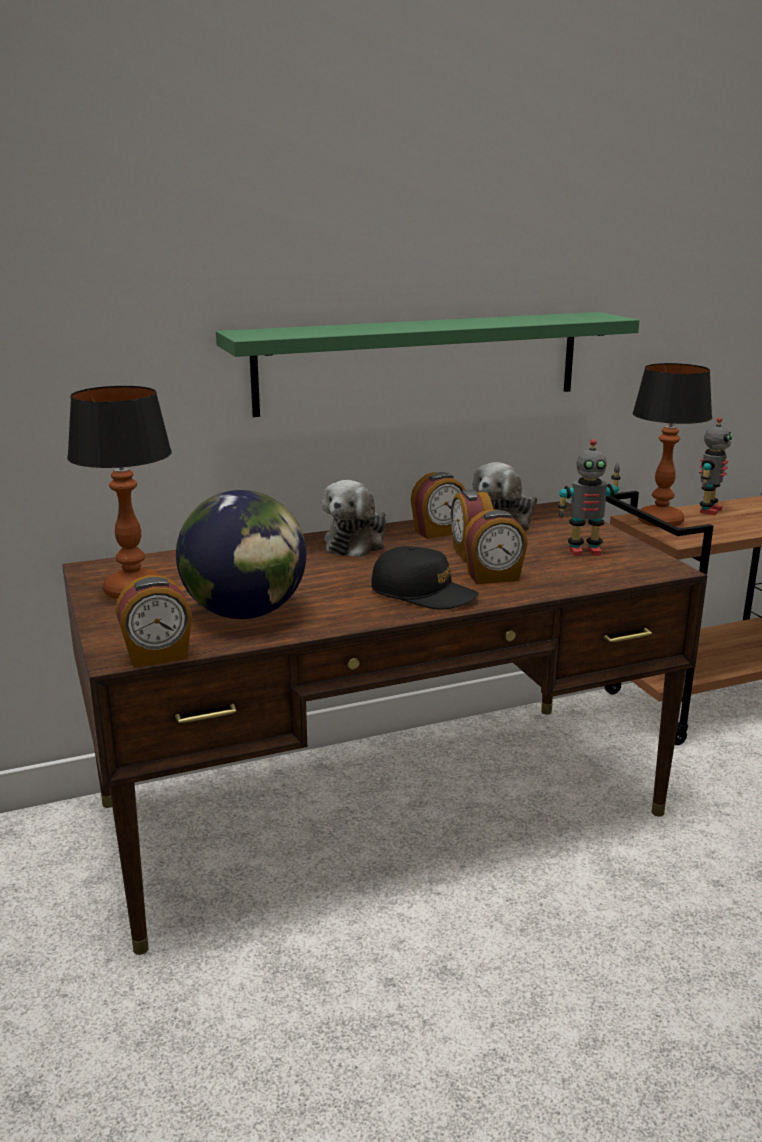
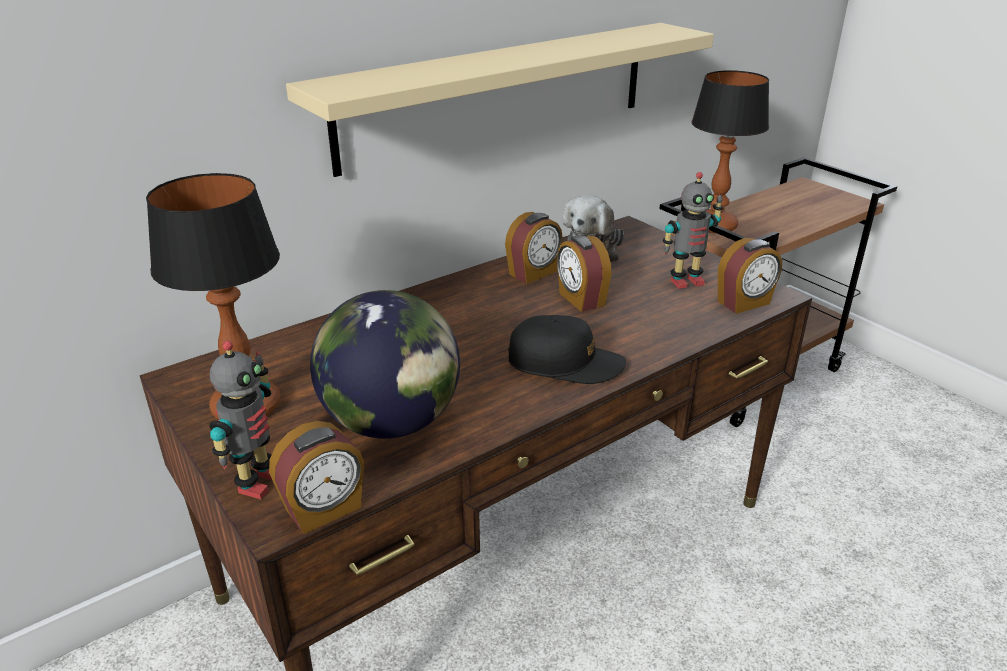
camera: 15 degrees left, 10 degrees up
green shelf [216,312,639,417] -> beige shelf [286,23,714,177]
plush toy [322,480,386,558] -> none
alarm clock [463,509,528,584] -> alarm clock moved to [718,238,782,314]
toy robot [699,417,733,515] -> toy robot moved to [209,341,273,499]

